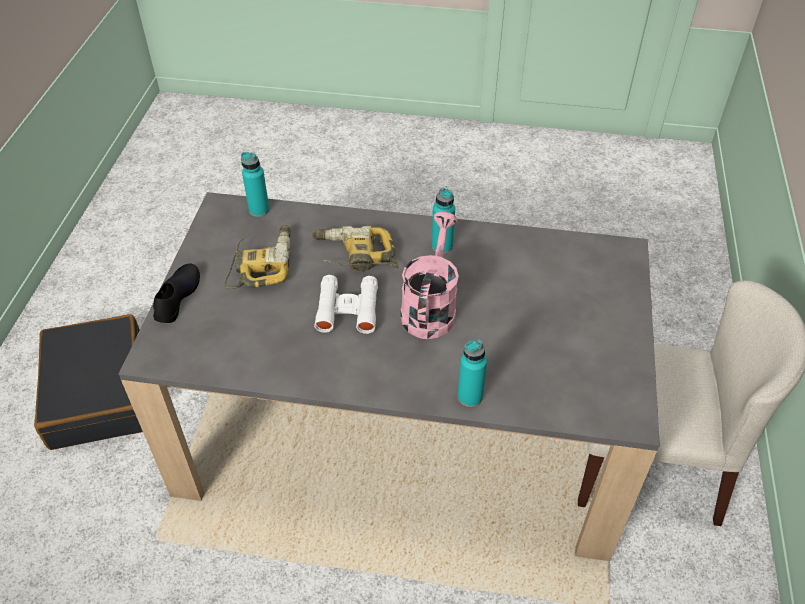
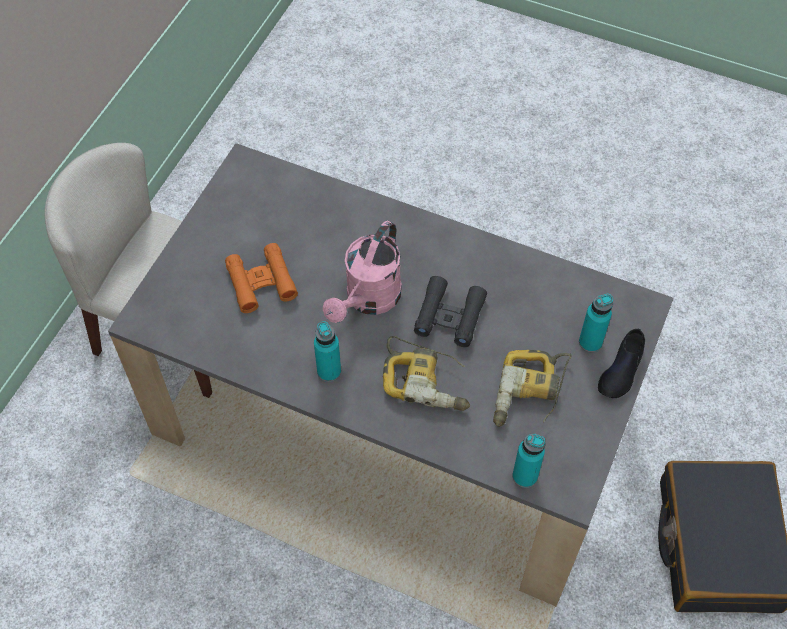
camera: 165 degrees left, 10 degrees up
white binoculars [314,275,378,334] -> black binoculars [414,276,487,347]
turquoise bottle [458,339,487,407] -> turquoise bottle moved to [579,294,613,352]
none -> orange binoculars [225,243,298,313]

